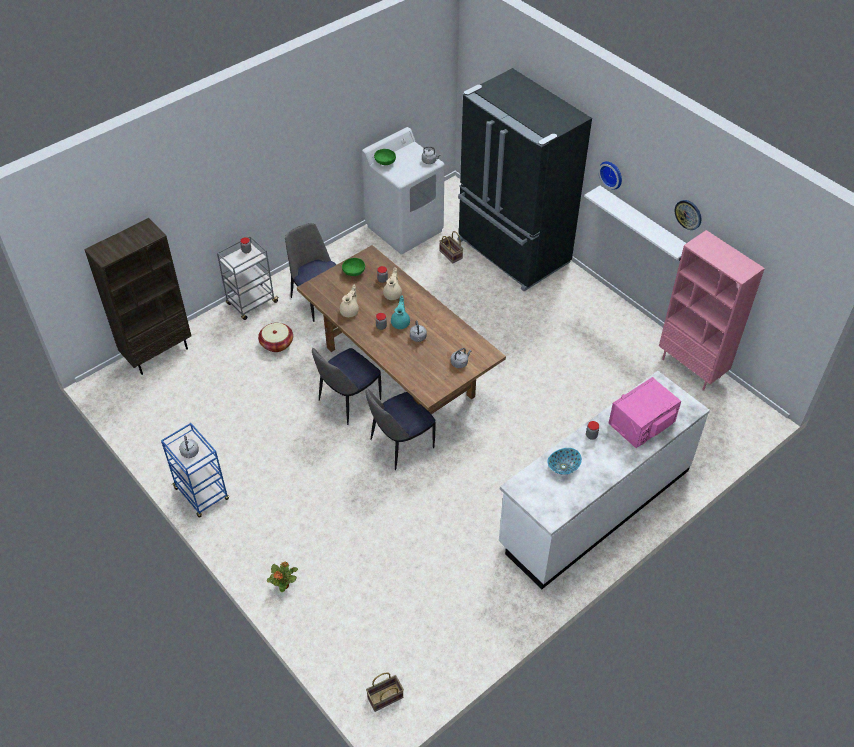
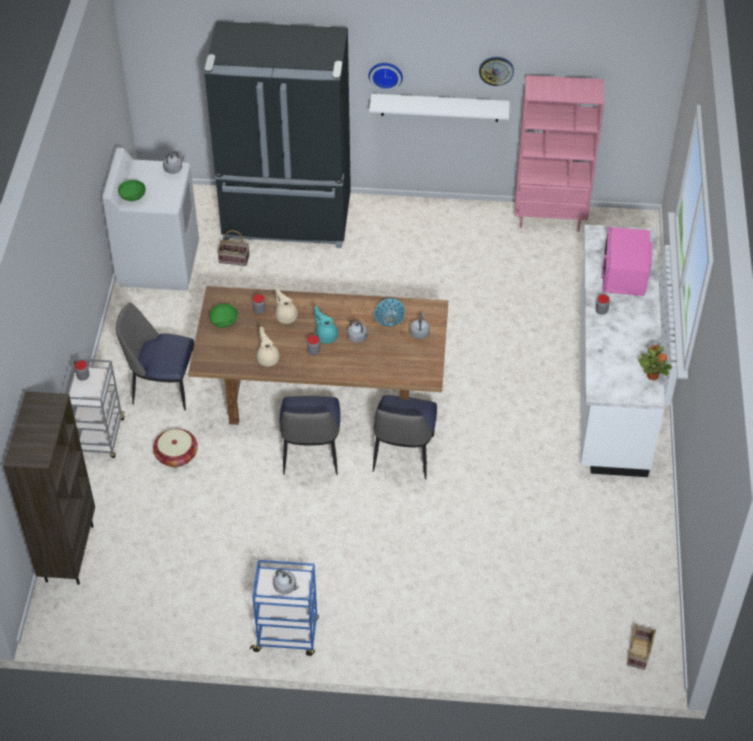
camera: 45 degrees left, 0 degrees up
potted plant [267,561,298,592] -> potted plant moved to [638,345,672,380]
bowl [547,448,582,475] -> bowl moved to [374,298,405,327]

